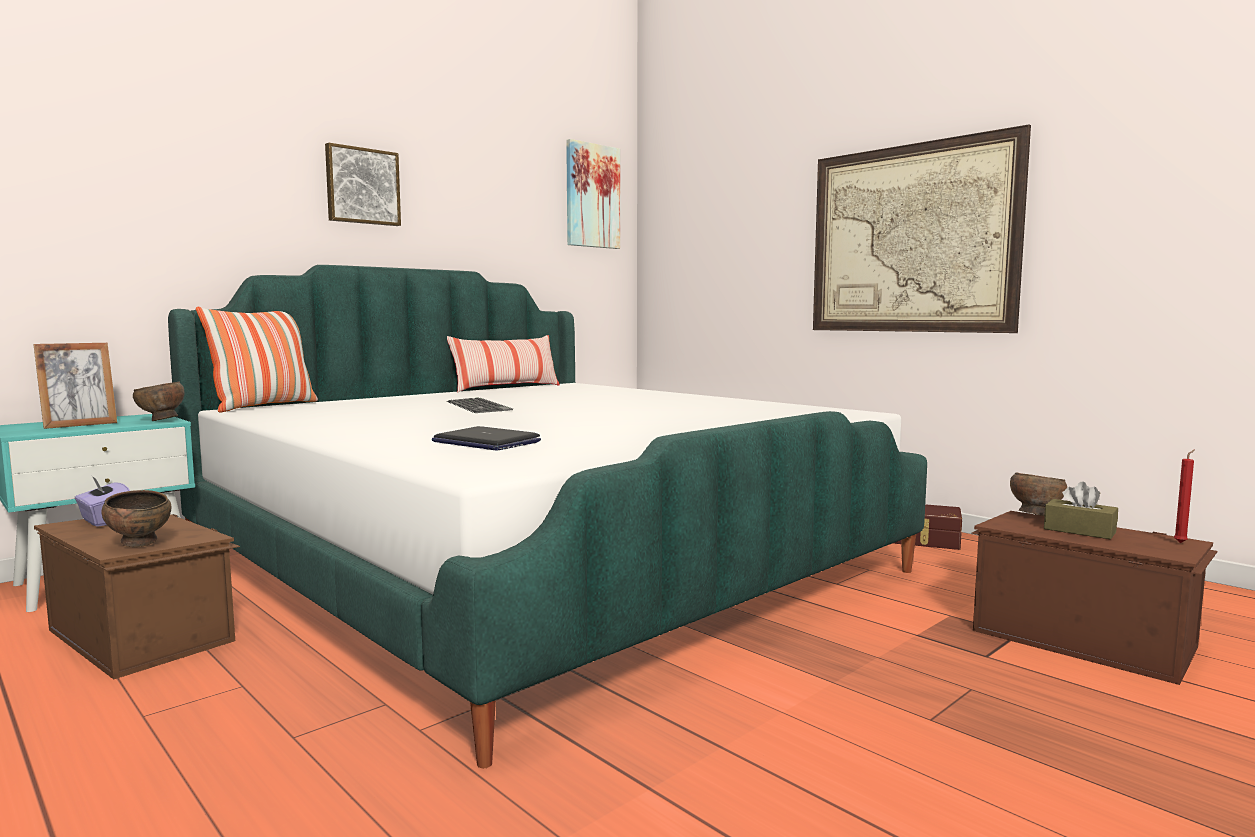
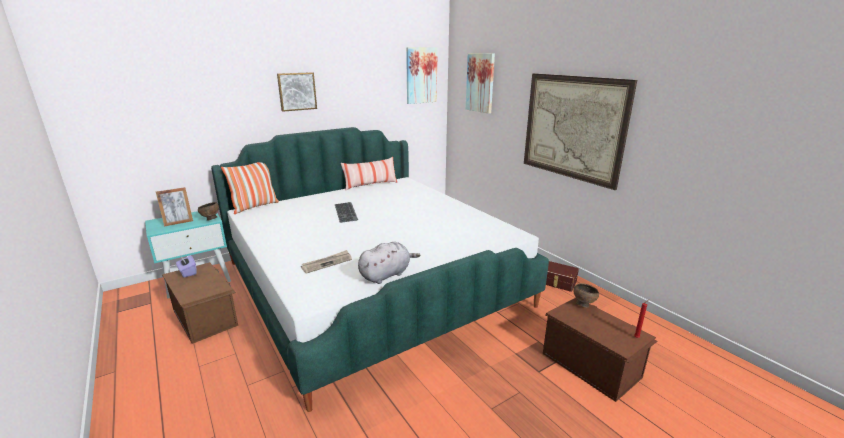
camera: 10 degrees right, 15 degrees up
brown bowl [101,490,171,547] -> none
laptop [432,426,541,450] -> newspaper [301,250,352,274]
brown tissue box [1044,482,1118,539] -> none
none -> grey plush toy [358,242,421,284]
none -> picture [466,53,495,114]

